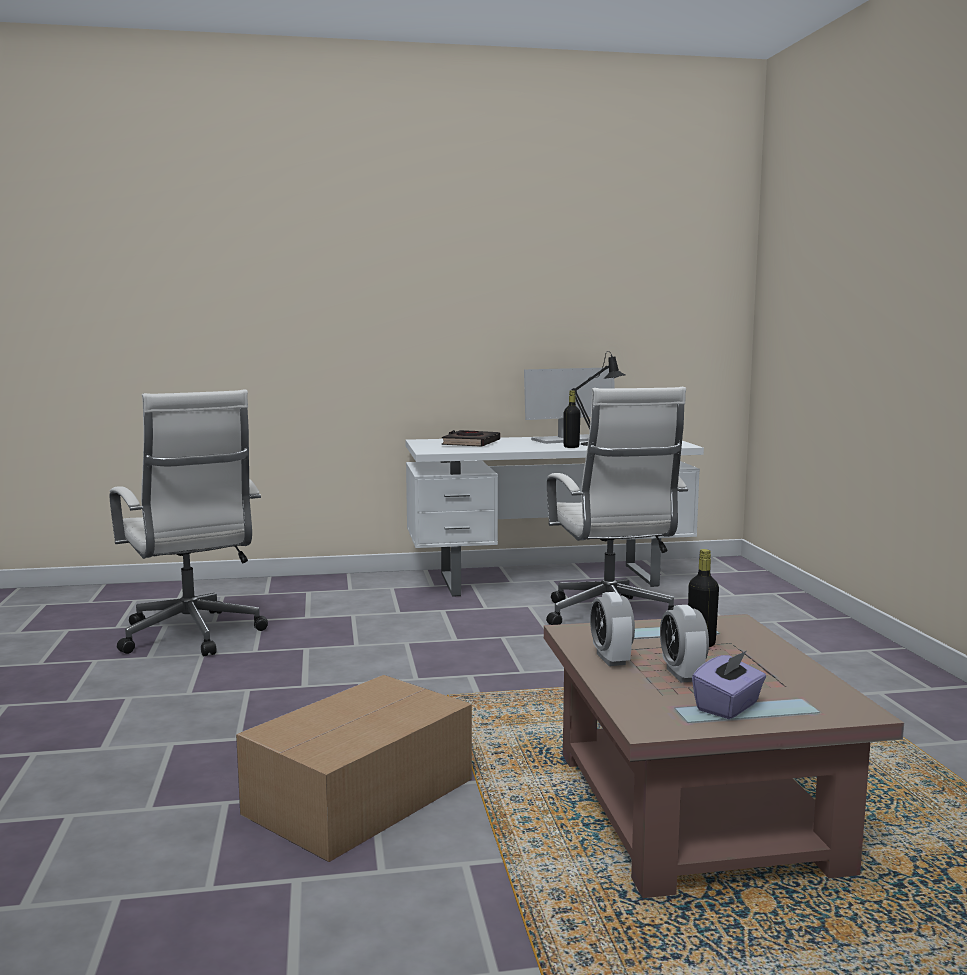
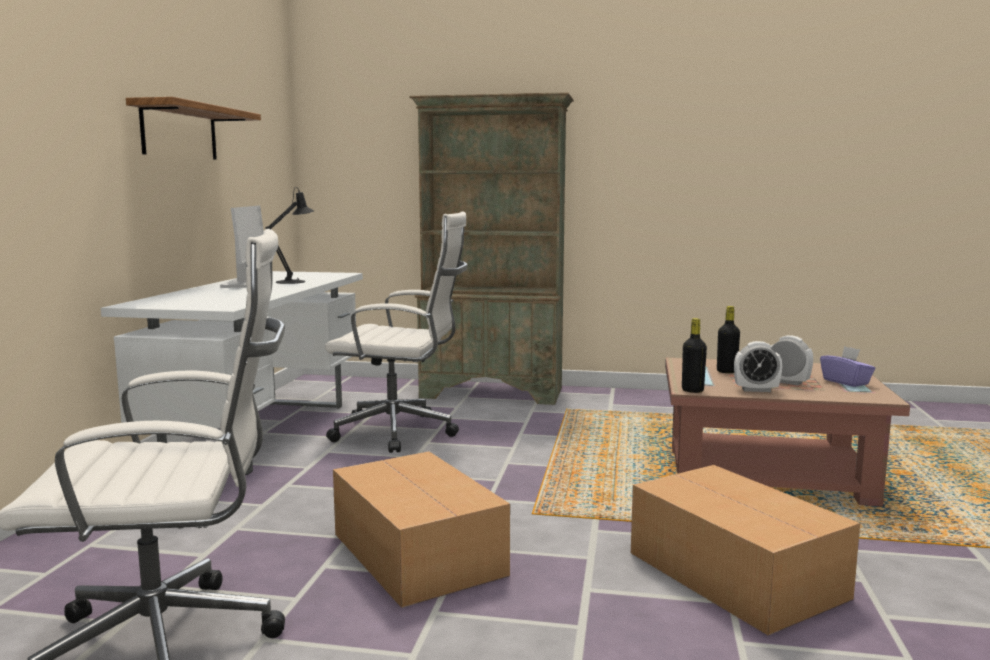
camera: 70 degrees left, 0 degrees up
black book [441,430,500,447] -> none
black bottle [564,390,581,448] -> black bottle moved to [682,318,707,393]
alarm clock [660,605,709,683] -> alarm clock turned 150 degrees counterclockwise [771,335,813,386]
none -> shelf [126,97,261,160]
none -> cardboard box [333,452,510,608]
none -> green bookcase [409,92,574,405]

